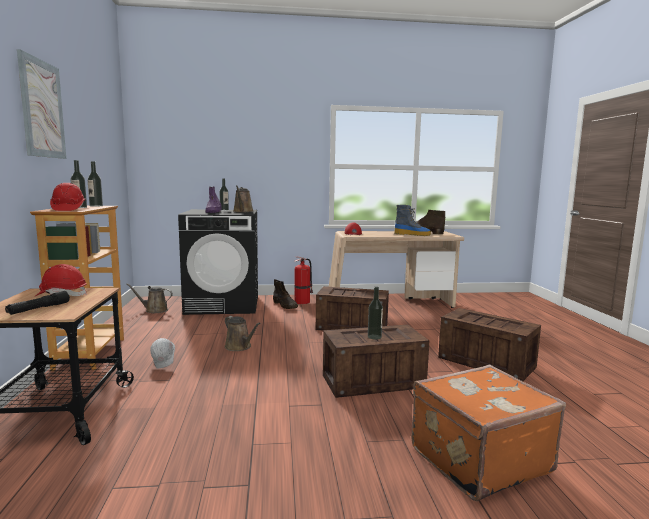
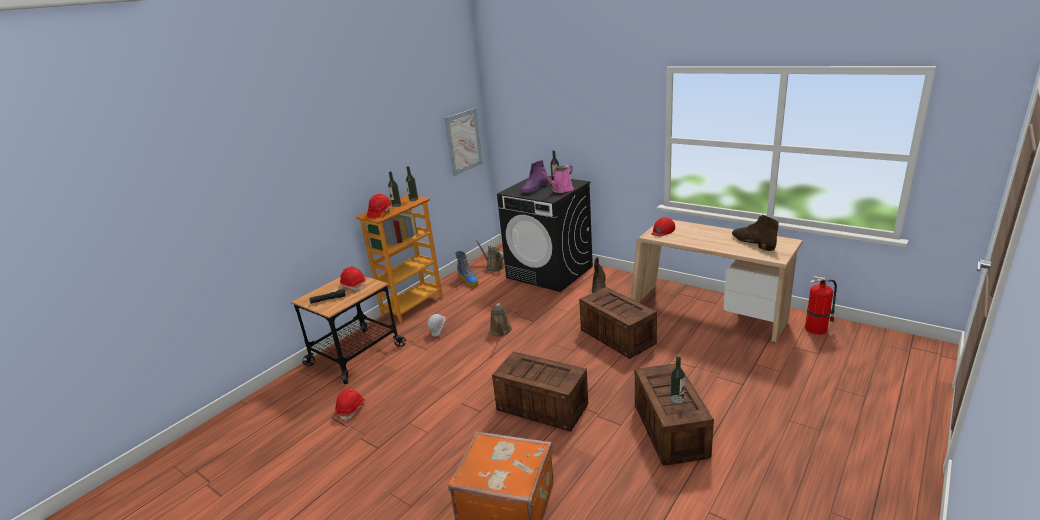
camera: 45 degrees right, 15 degrees up
picture [17,49,66,159] -> picture moved to [444,108,483,176]
brown watering can [233,185,254,213] -> pink watering can [541,165,573,193]
fire extinguisher [294,256,313,304] -> fire extinguisher moved to [805,275,837,335]
bottle [368,287,383,340] -> bottle moved to [670,356,685,404]
boot [394,205,431,236] -> boot moved to [455,251,479,287]
none -> red hard hat [335,389,365,421]

